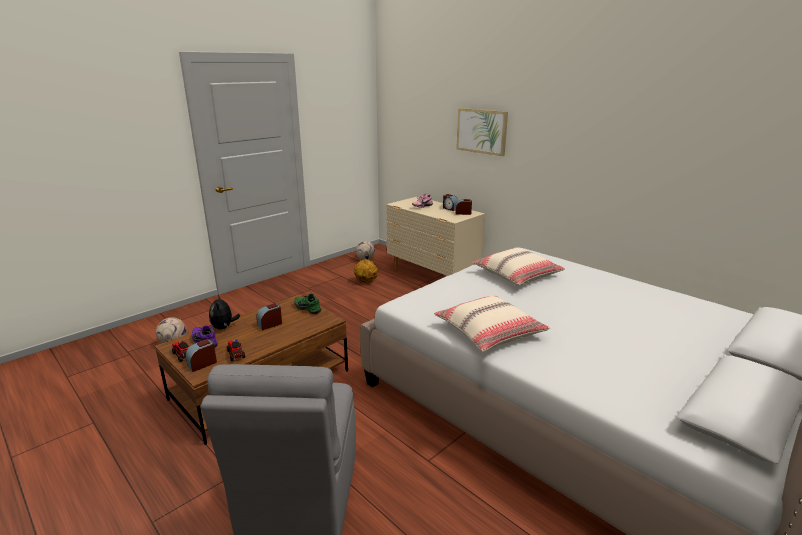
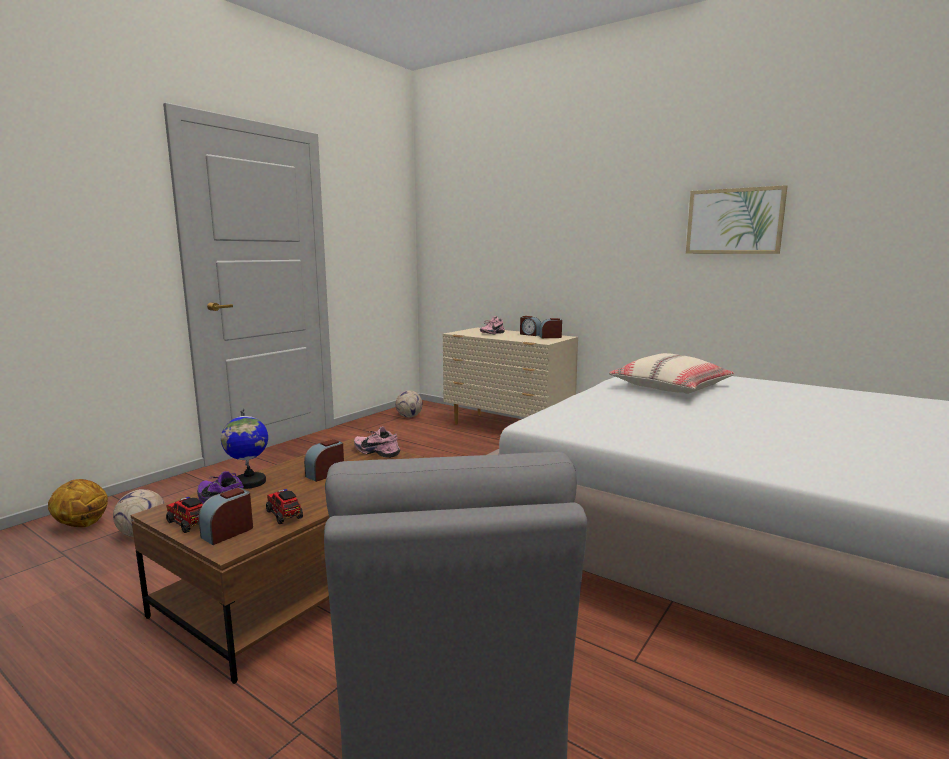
camera: 10 degrees left, 10 degrees down
plush toy [209,295,240,329] -> globe [221,409,268,489]
green shoe [294,294,321,314] -> pink shoe [354,427,401,458]
basketball [354,259,378,283] -> basketball moved to [48,479,108,527]
beige pillow [434,296,550,352] -> none
picture [456,108,508,156] -> picture moved to [686,185,788,254]

